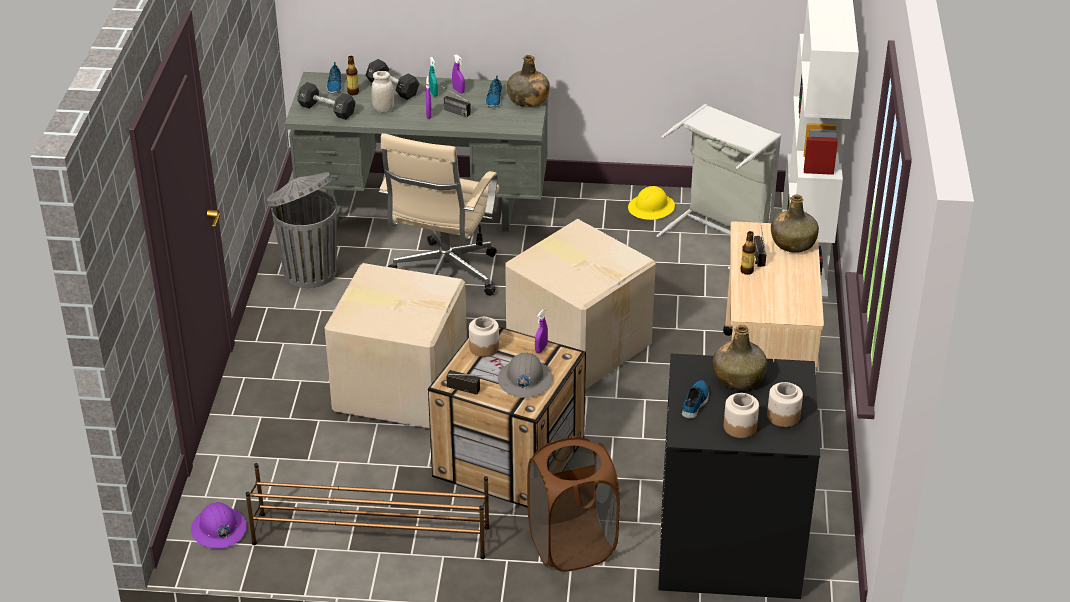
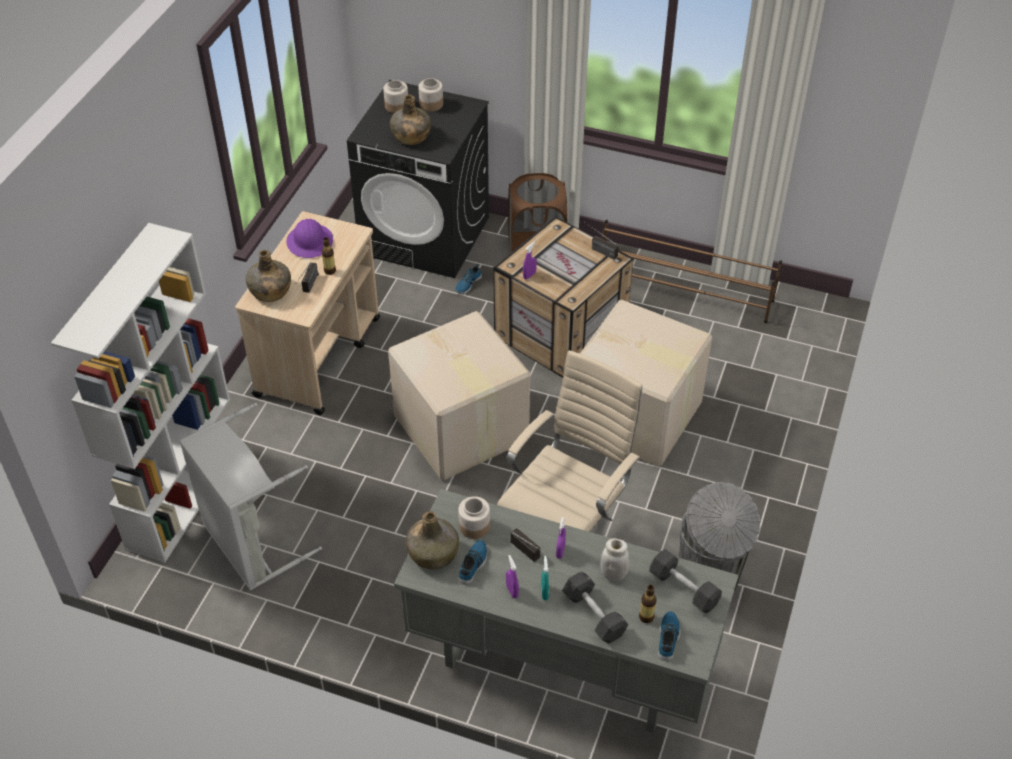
camera: 165 degrees left, 10 degrees up
purple hard hat [191,502,247,549] -> purple hard hat moved to [286,219,333,258]
jar [469,317,499,357] -> jar moved to [458,496,490,539]
grey hard hat [498,352,553,398] -> none
yellow hard hat [628,186,675,220] -> none
shoe [682,380,709,419] -> shoe moved to [455,264,482,294]

